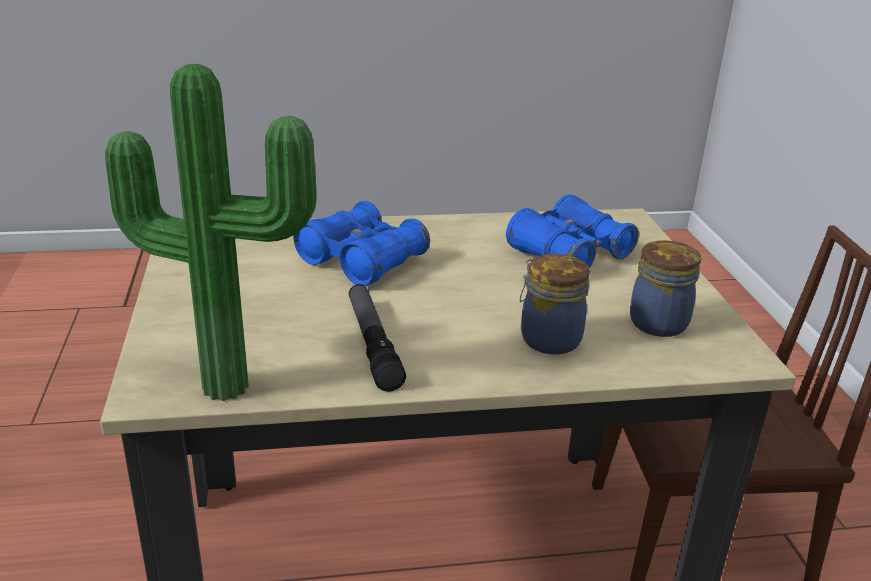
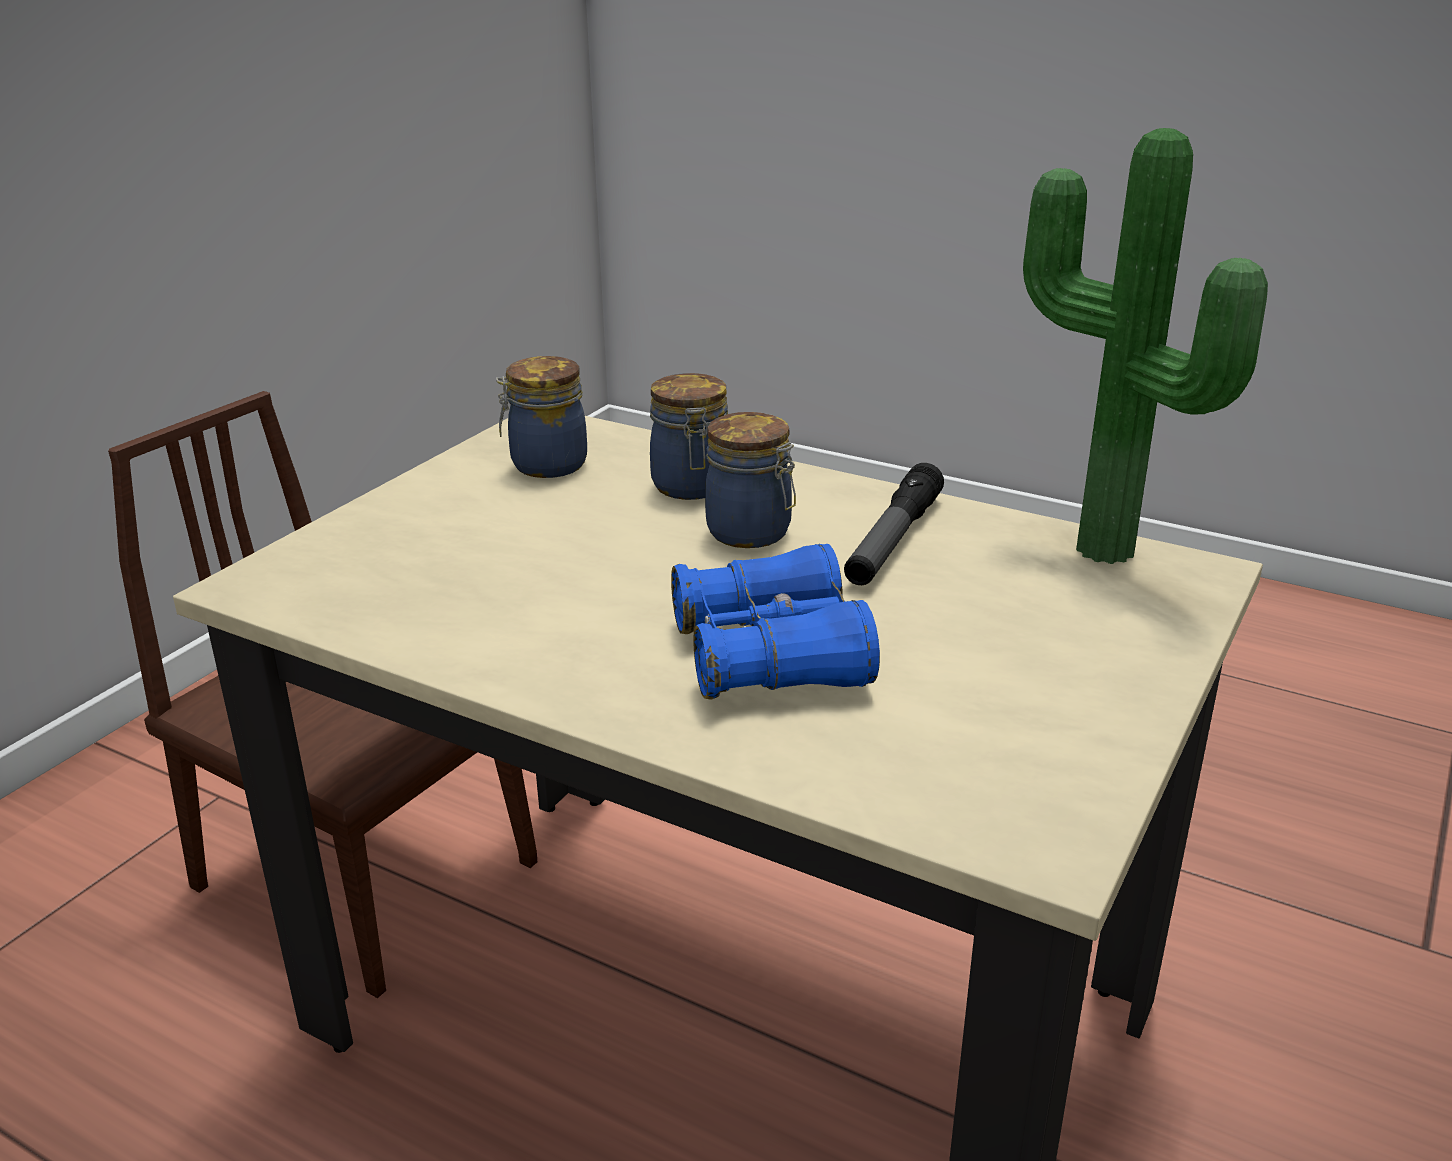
camera: 140 degrees left, 0 degrees up
blue binoculars [506,194,639,268] -> none
none -> jar [705,412,796,548]

